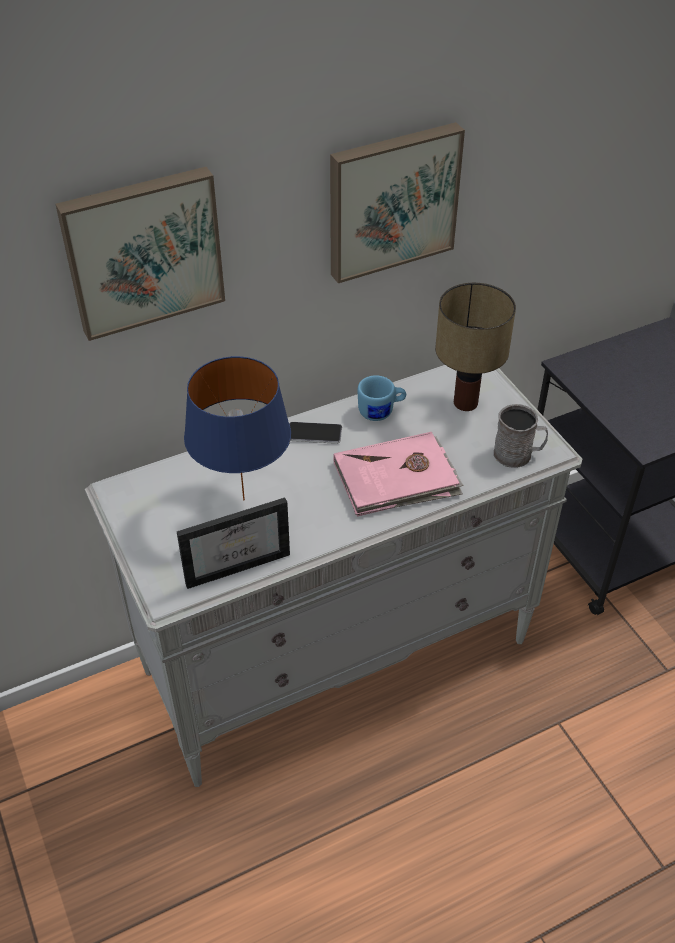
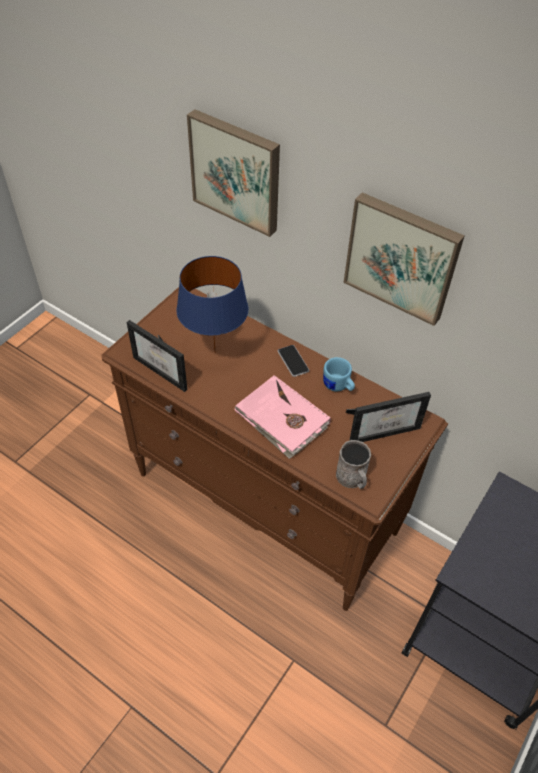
camera: 60 degrees right, 5 degrees up
white dresser [85,365,582,787] -> brown dresser [101,287,448,611]
table lamp [435,283,516,411] -> picture frame [346,392,431,442]

